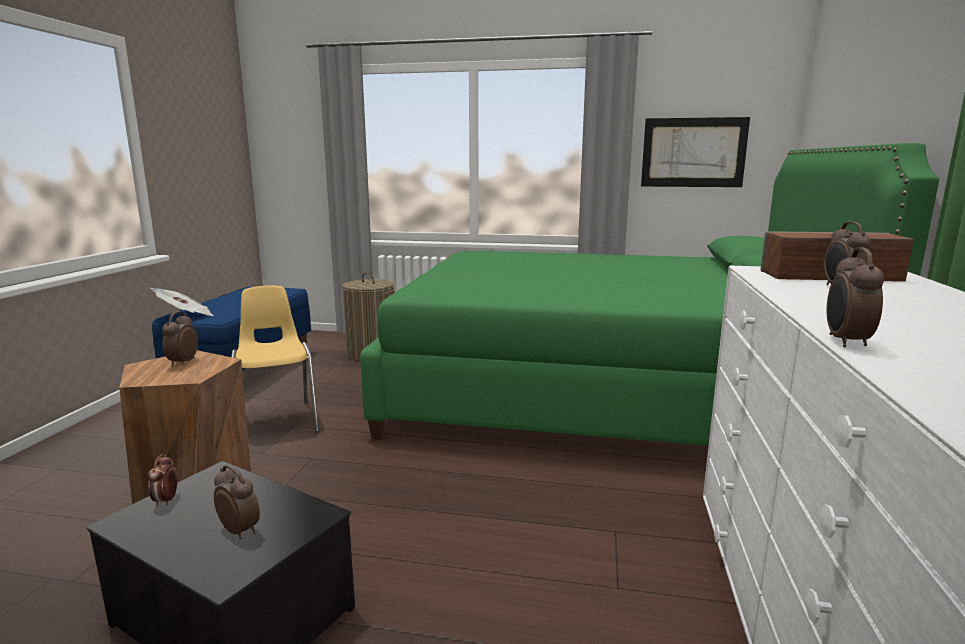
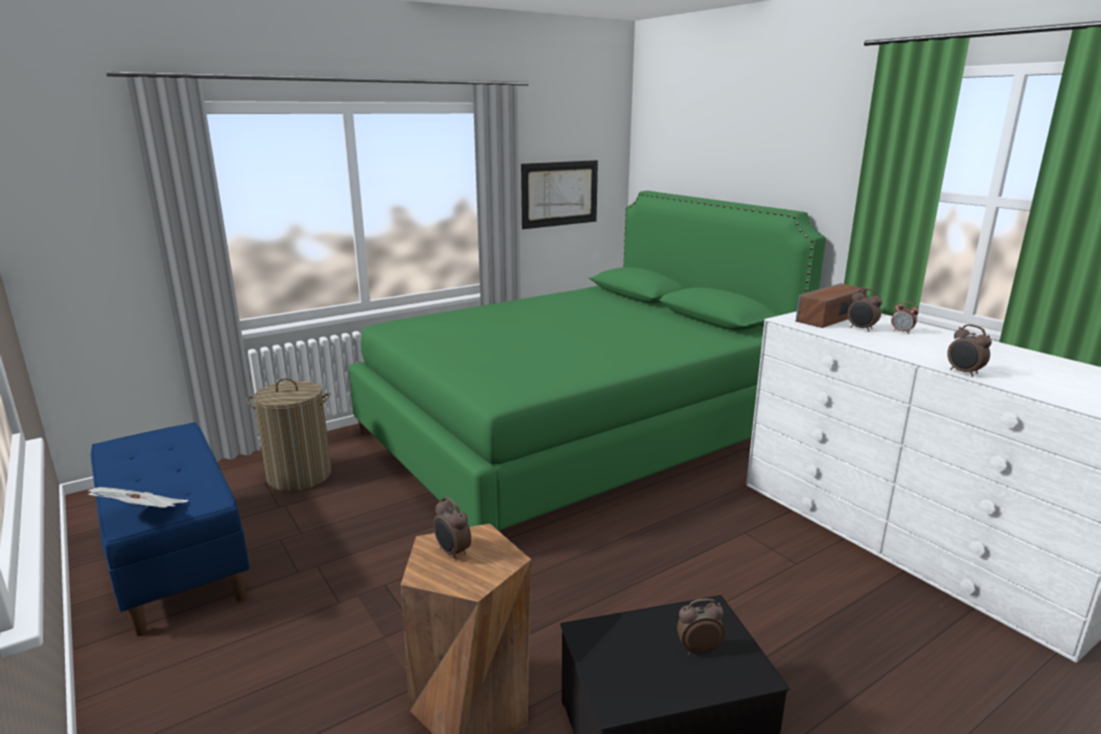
camera: 45 degrees left, 5 degrees up
alarm clock [148,454,178,507] -> alarm clock moved to [891,302,919,334]
yellow chair [231,286,319,432] -> none

